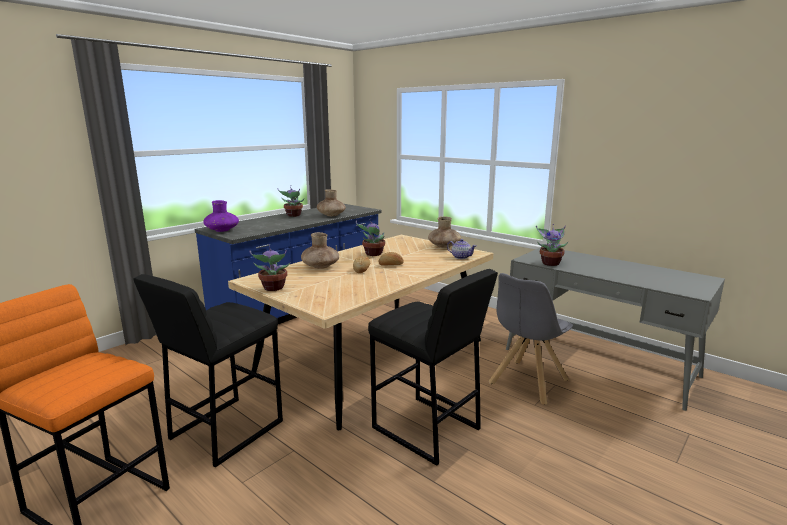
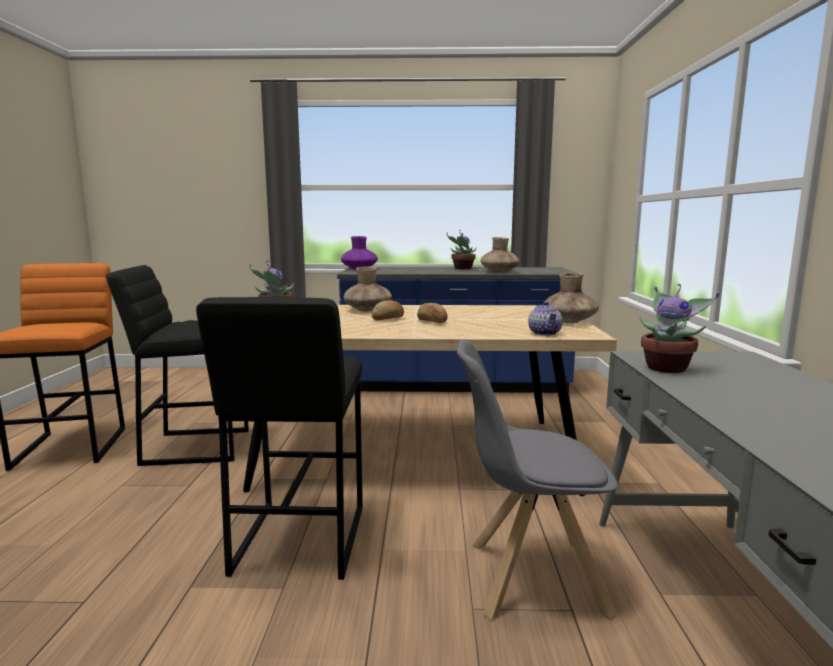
camera: 50 degrees right, 5 degrees down
potted plant [356,218,385,256] -> none

